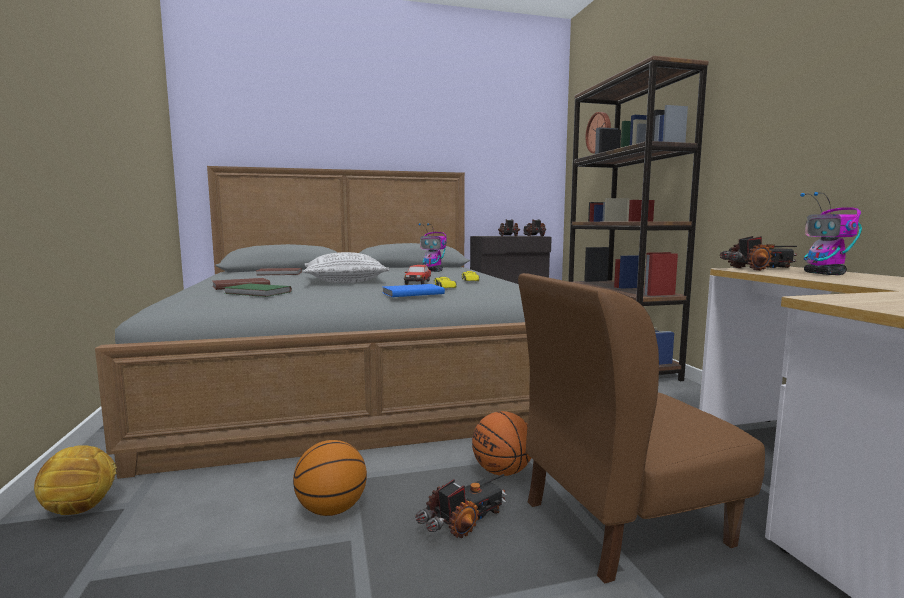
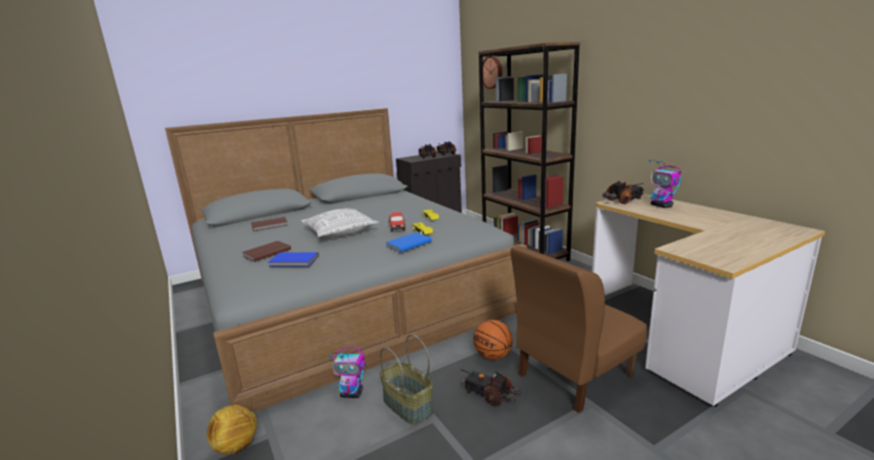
camera: 15 degrees left, 10 degrees up
green book [223,284,292,297] -> blue book [268,252,319,267]
basketball [293,440,367,516] -> basket [380,334,433,425]
toy truck [415,474,507,538] -> toy truck turned 90 degrees counterclockwise [460,369,521,406]
toy robot [419,223,447,272] -> toy robot moved to [330,347,365,398]

